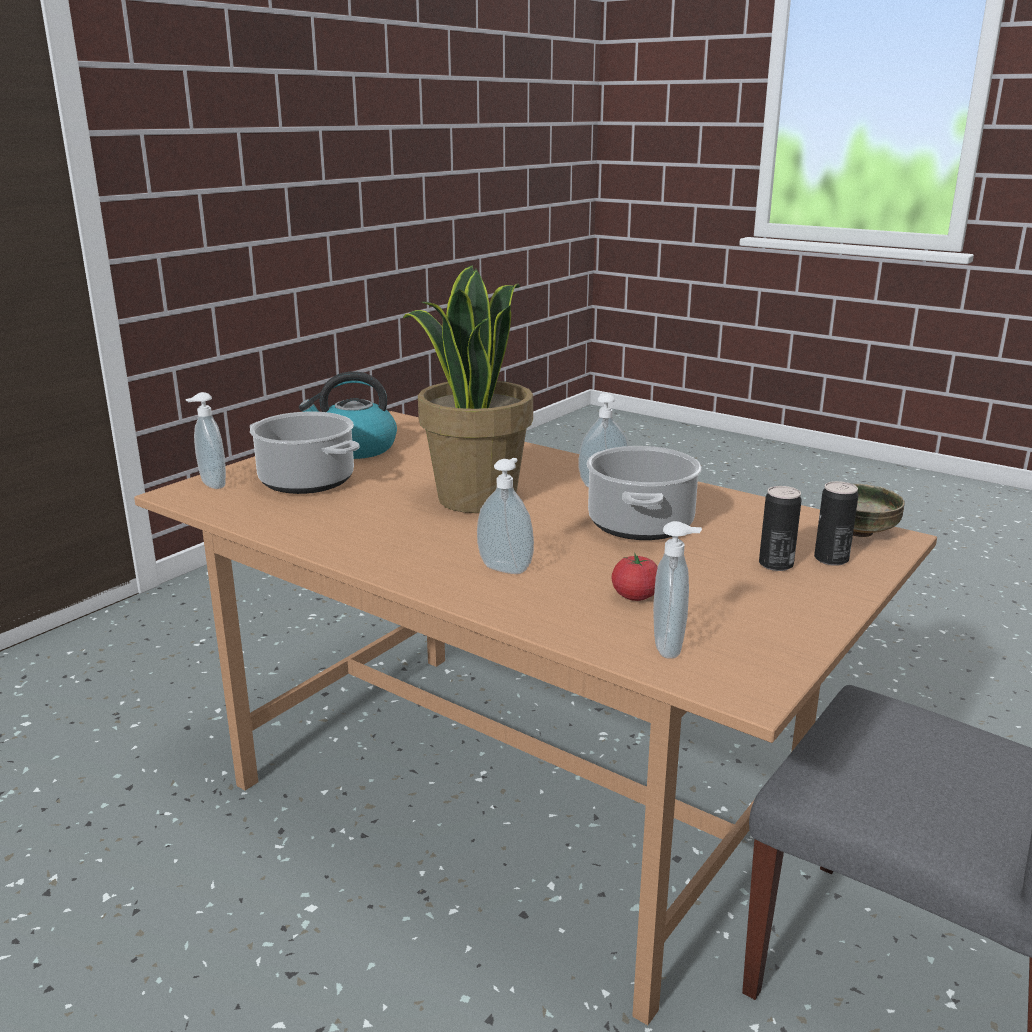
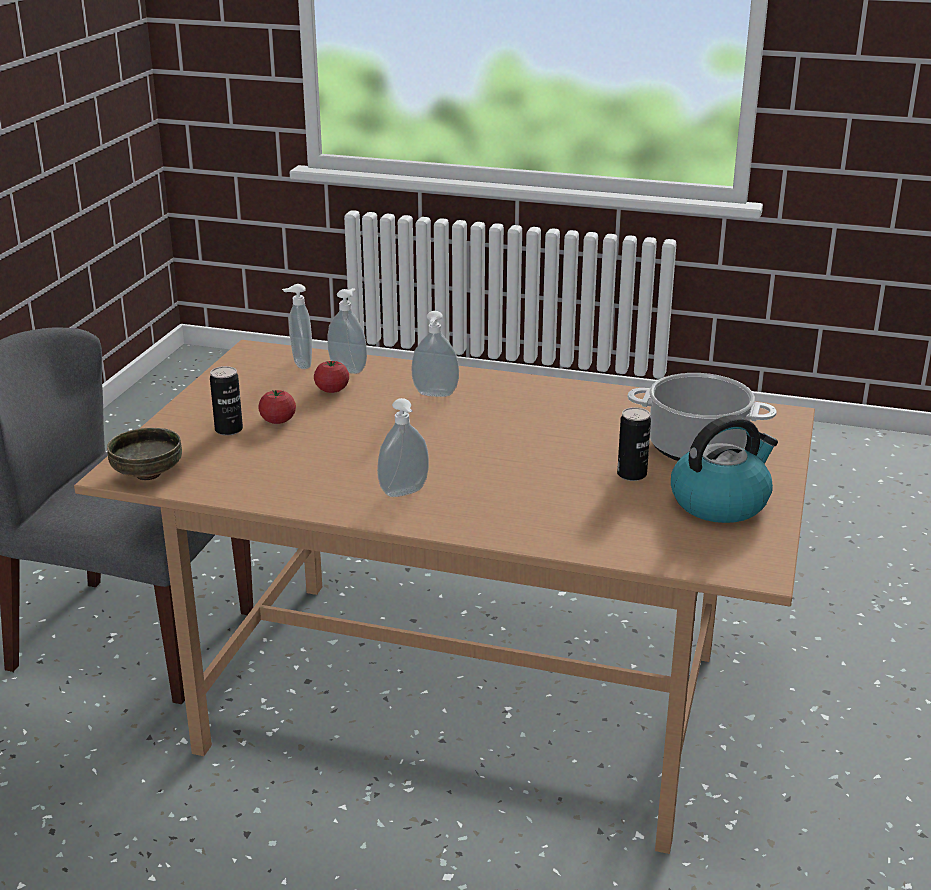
camera: 160 degrees right, 5 degrees up
soap dispenser [185,392,226,489] -> soap dispenser moved to [327,288,367,374]
potted plant [403,265,533,513] -> none
cooking pot [587,446,702,540] -> none
can [814,481,858,566] -> can moved to [617,407,651,481]
none -> tomato [258,390,296,424]

